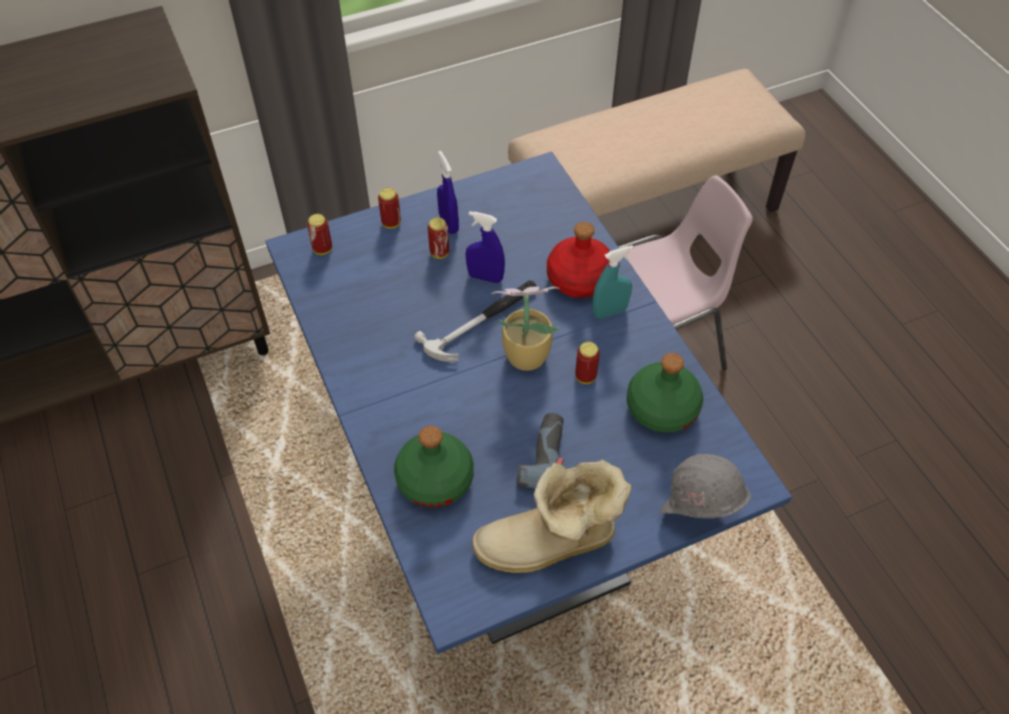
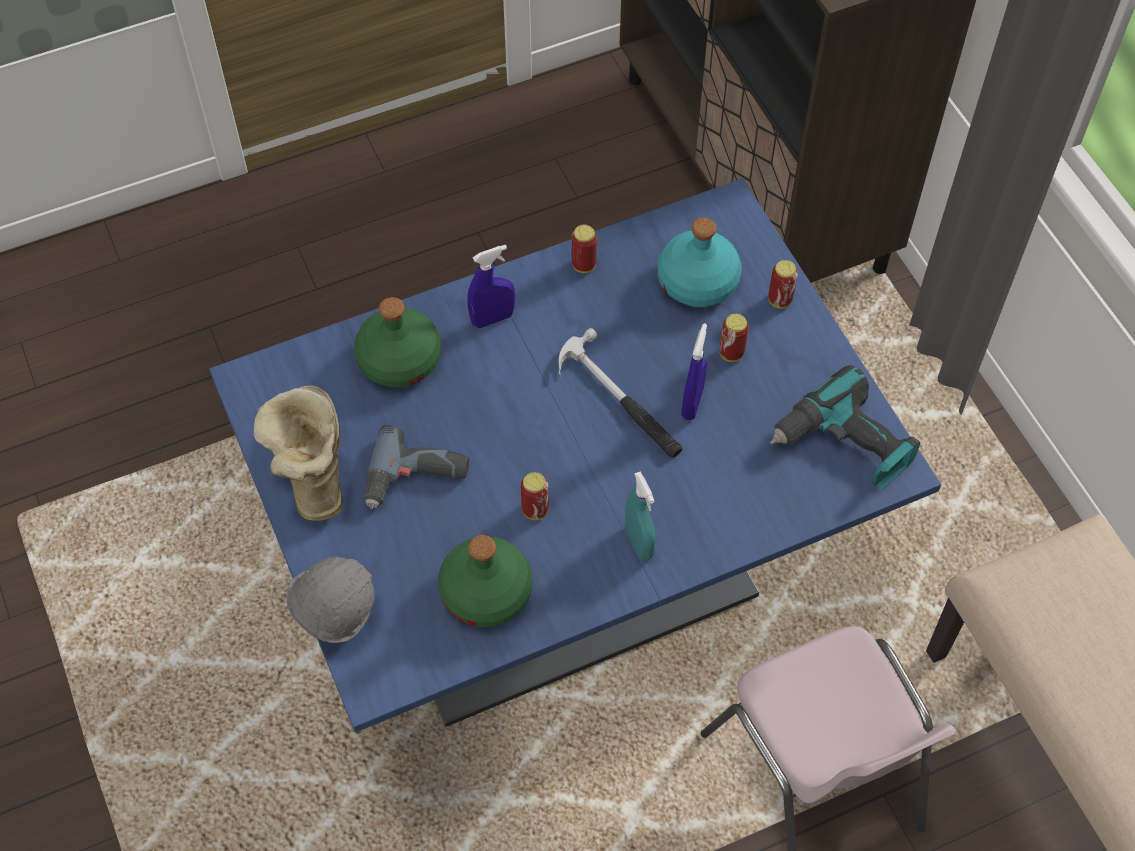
camera: 90 degrees right, 5 degrees up
can [307,214,332,255] -> can moved to [572,225,597,273]
blue spray bottle [437,151,459,234] -> blue spray bottle moved to [467,245,515,328]
potted plant [492,286,560,371] -> none
red bottle [547,222,610,298] -> none
none -> turquoise bottle [658,218,742,307]
none -> power drill [770,365,920,490]

